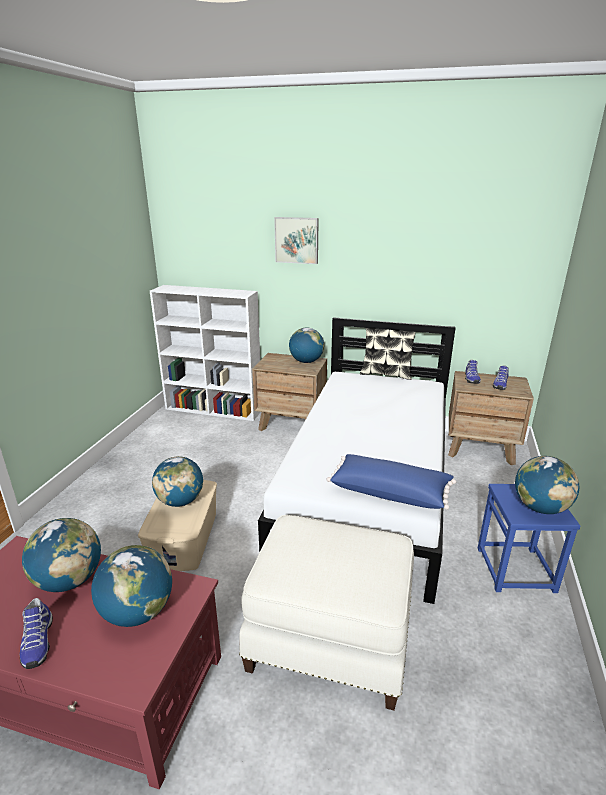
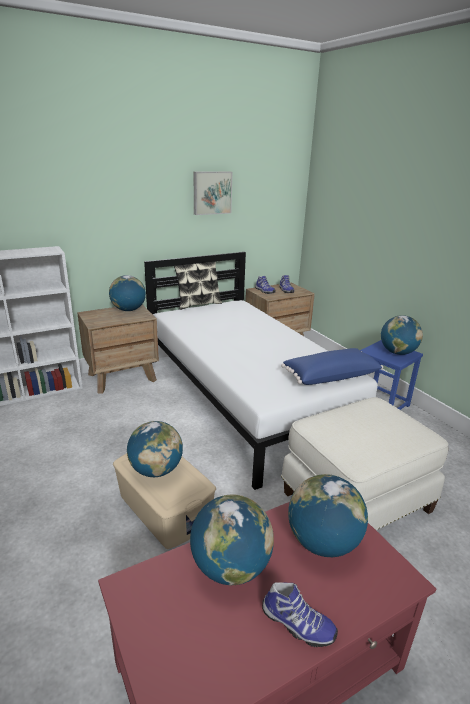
camera: 45 degrees left, 0 degrees up
picture [274,217,319,264] -> picture moved to [194,172,232,215]

